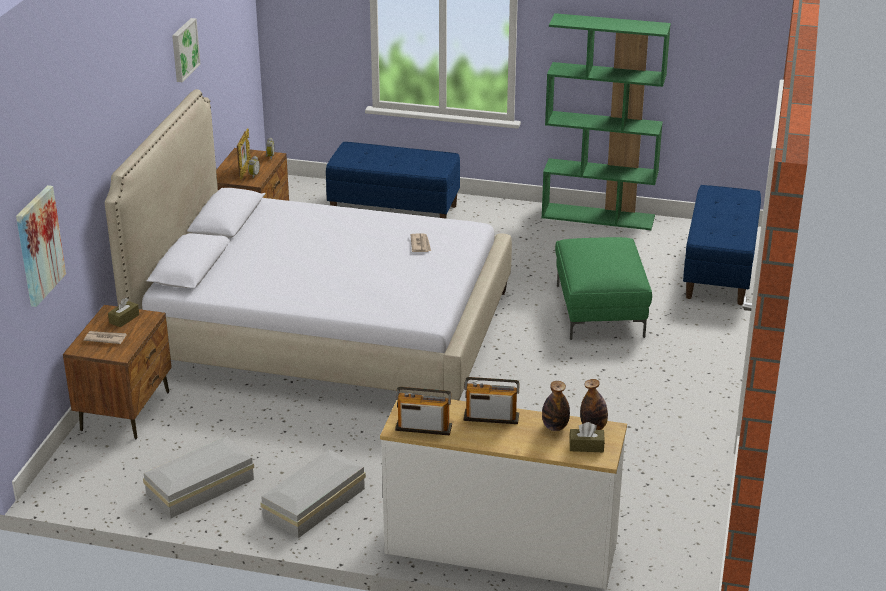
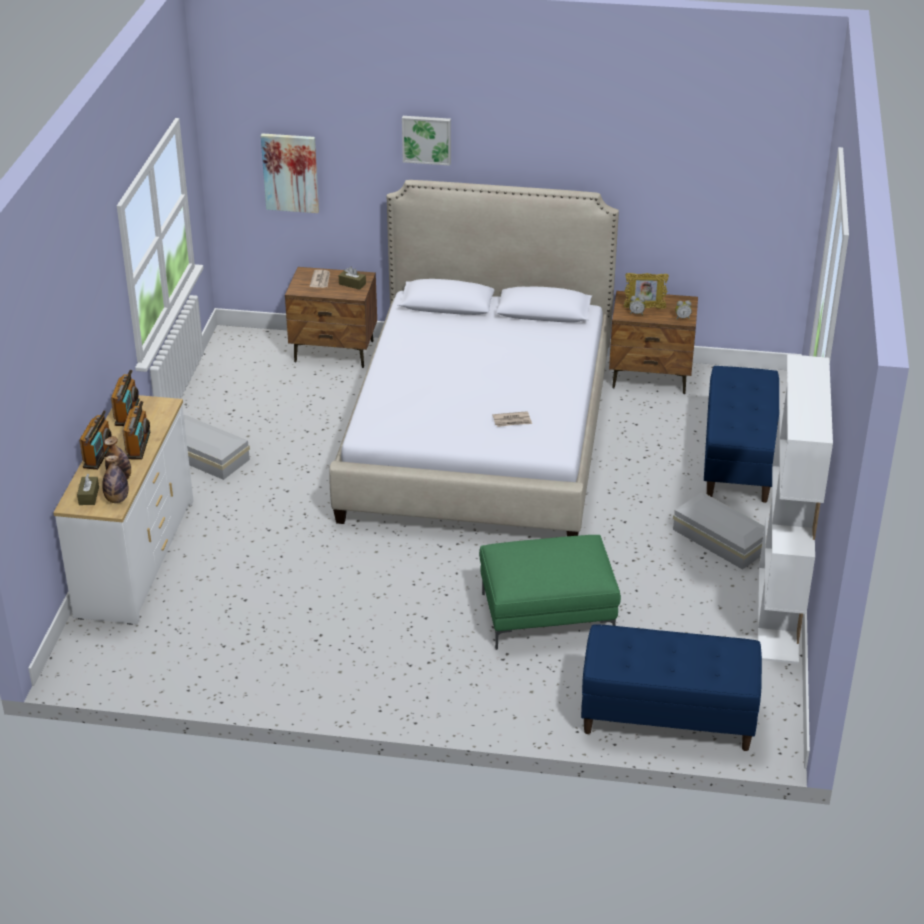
camera: 85 degrees right, 5 degrees up
white storage box [143,436,254,518] -> white storage box moved to [673,492,764,570]
picture [172,18,200,82] -> picture moved to [402,116,451,166]
green bookcase [541,13,671,230] -> white bookcase [758,354,833,664]
none -> radio [79,411,112,470]

